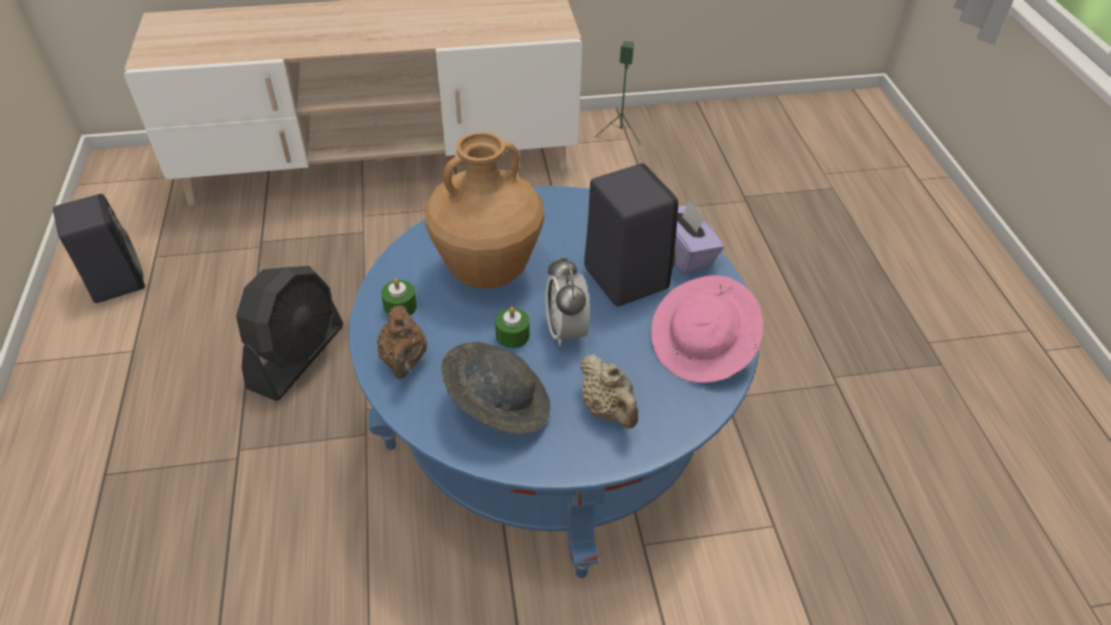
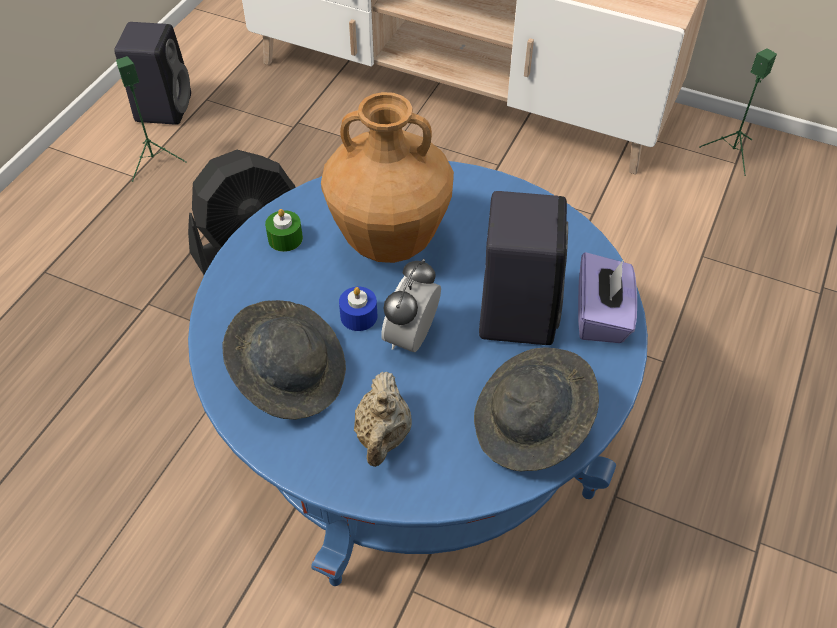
camera: 35 degrees right, 5 degrees up
brown teapot [377,305,427,379] -> none
green candle [495,307,530,348] -> blue candle [339,287,377,331]
pink hat [651,275,763,383] -> grey hat [474,348,599,471]
none -> green speaker [116,56,187,182]

